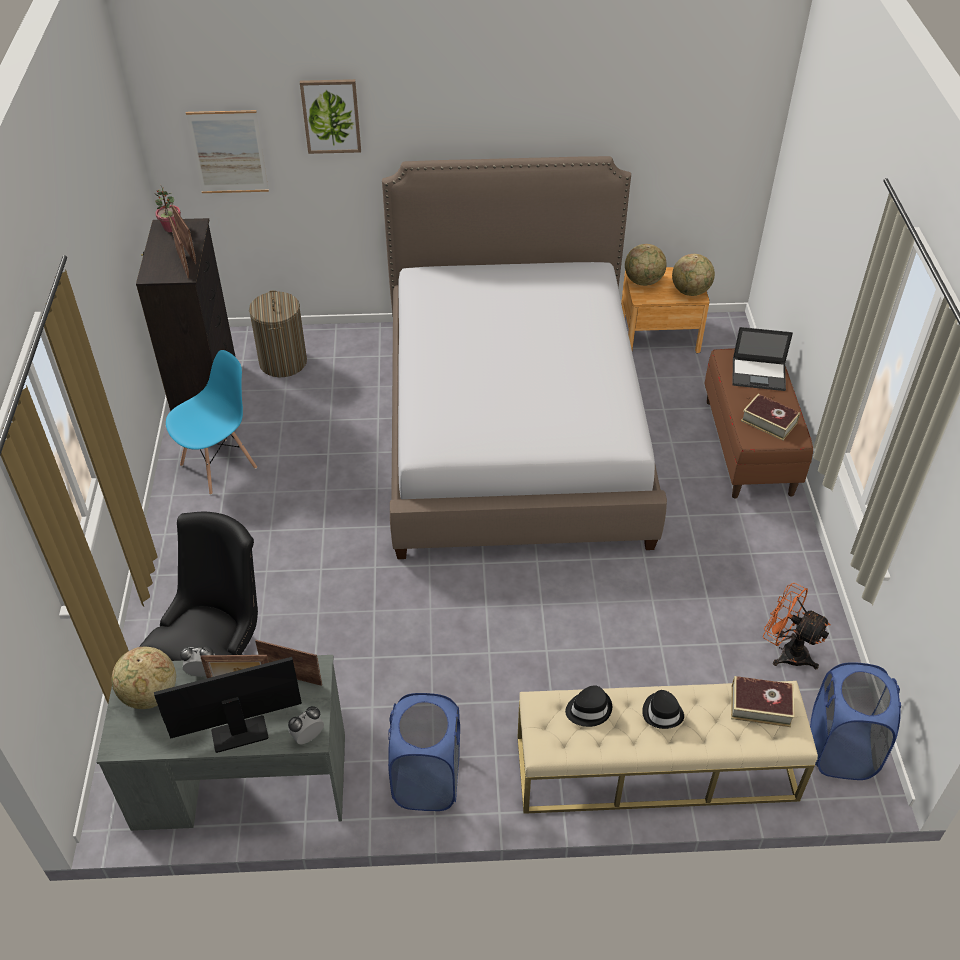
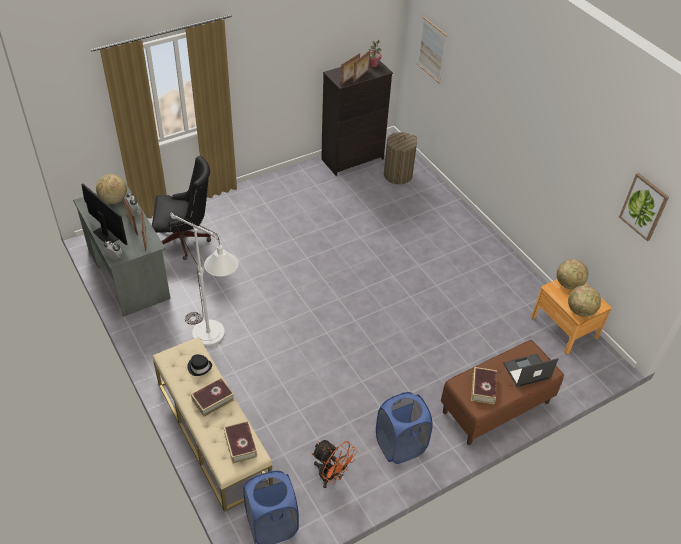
camera: 60 degrees right, 0 degrees up
blue chair [166,350,257,495] -> none
picture [300,79,361,154] -> picture moved to [619,173,669,241]
bed [382,156,667,559] -> none
blue laundry basket [388,693,460,811] -> blue laundry basket moved to [376,392,433,464]
black hat [642,690,684,729] -> book [191,378,234,417]
laptop [732,327,793,391] -> laptop turned 90 degrees clockwise [503,354,559,387]
orange fan [763,583,830,669] -> orange fan turned 120 degrees clockwise [312,440,357,488]
none -> white floor lamp [170,212,238,346]

